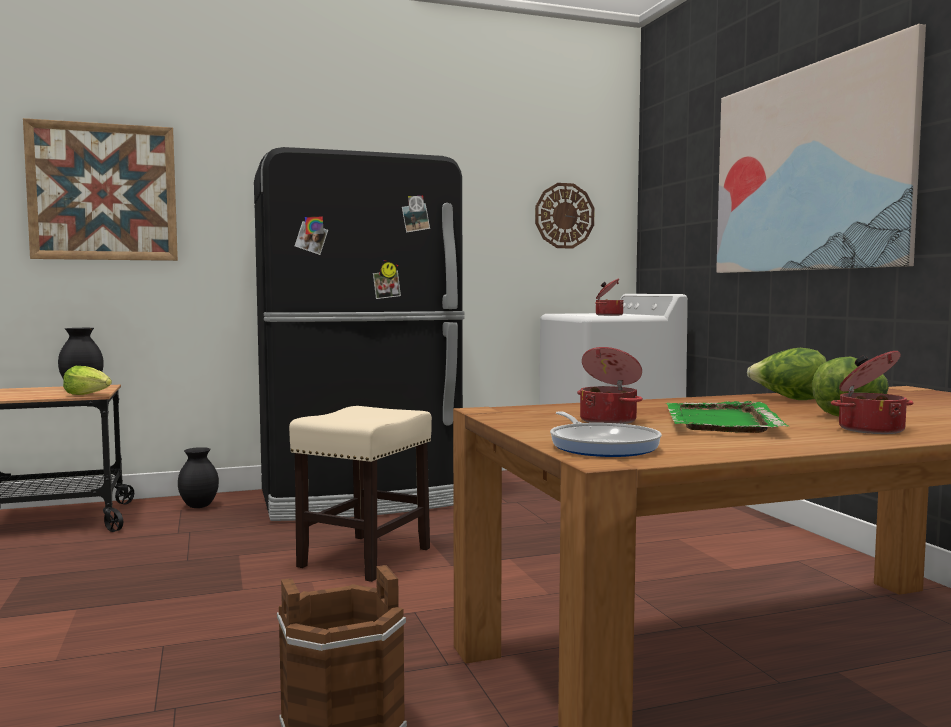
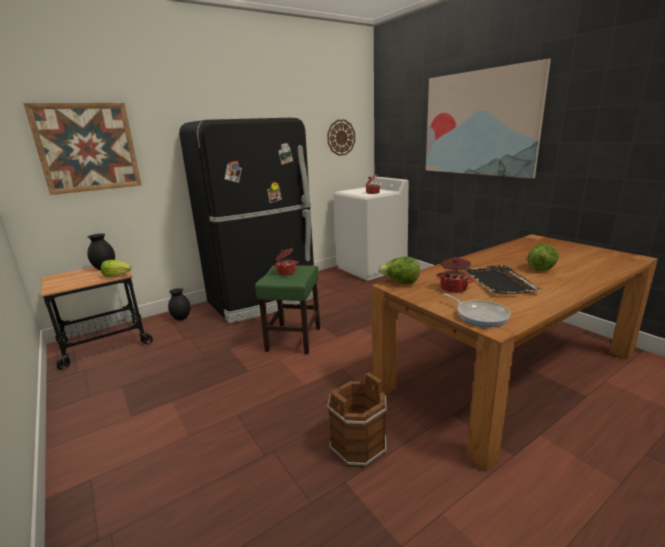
camera: 15 degrees left, 15 degrees up
beige stool [289,406,432,582] -> green stool [255,265,321,354]
green tray [666,401,788,433] -> black tray [463,265,542,294]
lettuce [747,348,827,400] -> lettuce moved to [378,256,420,284]
cooking pot [831,351,913,434] -> cooking pot moved to [272,248,299,275]

